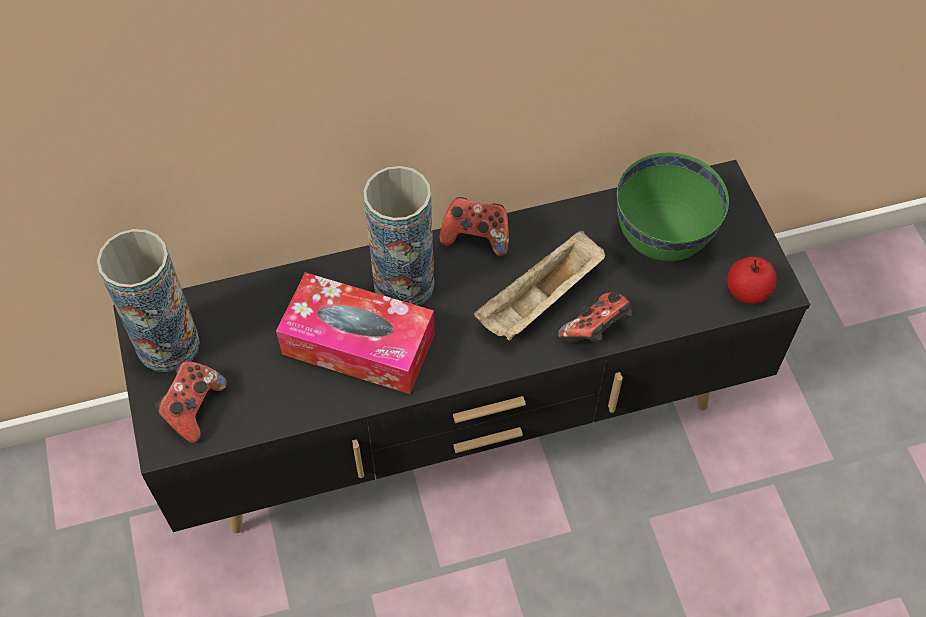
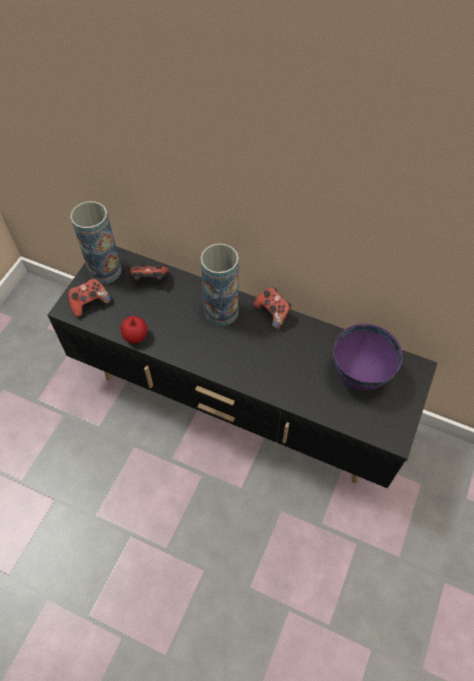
camera: 40 degrees right, 0 degrees up
tissue box [276,272,435,394] -> none
beige tray [474,230,605,341] -> none
game controller [558,292,632,343] -> game controller moved to [130,263,169,281]
green bowl [617,153,729,261] -> purple bowl [333,324,403,390]
apple [727,257,777,304] -> apple moved to [121,316,147,344]

